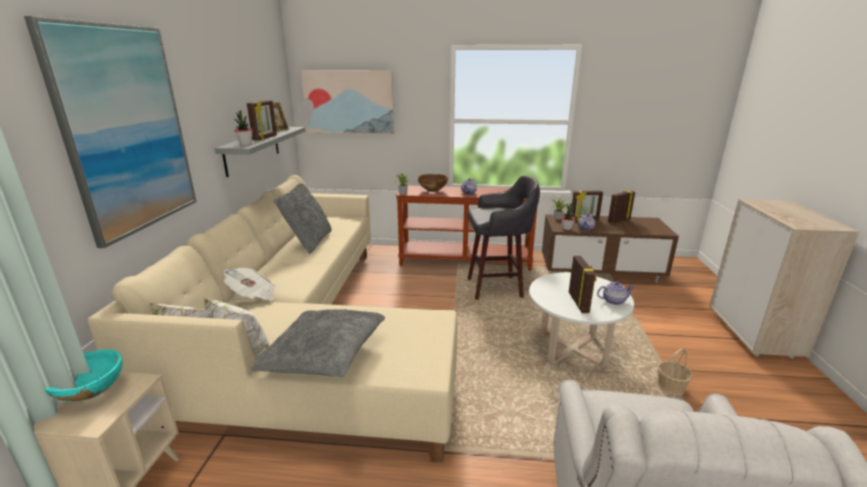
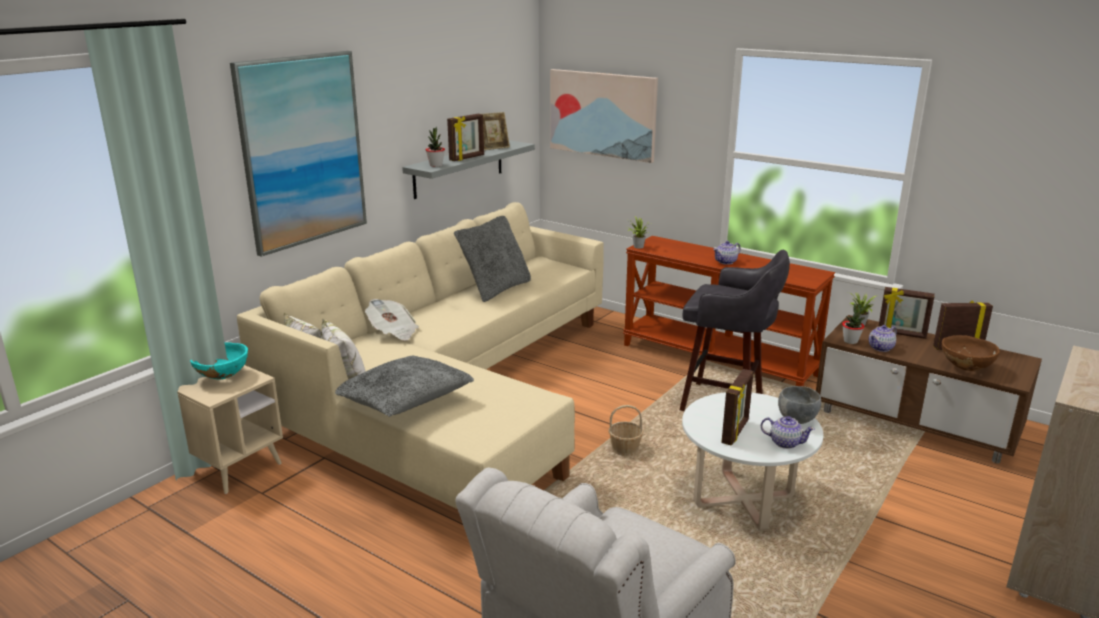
camera: 30 degrees right, 0 degrees up
brown bowl [418,174,448,192] -> brown bowl moved to [941,335,1000,371]
basket [658,348,693,395] -> basket moved to [608,405,643,456]
none -> grey bowl [778,386,821,424]

